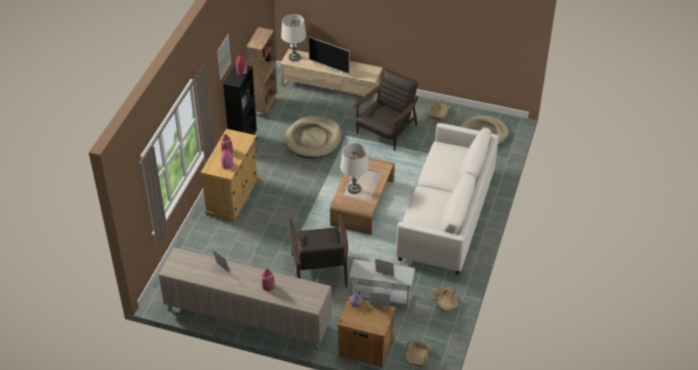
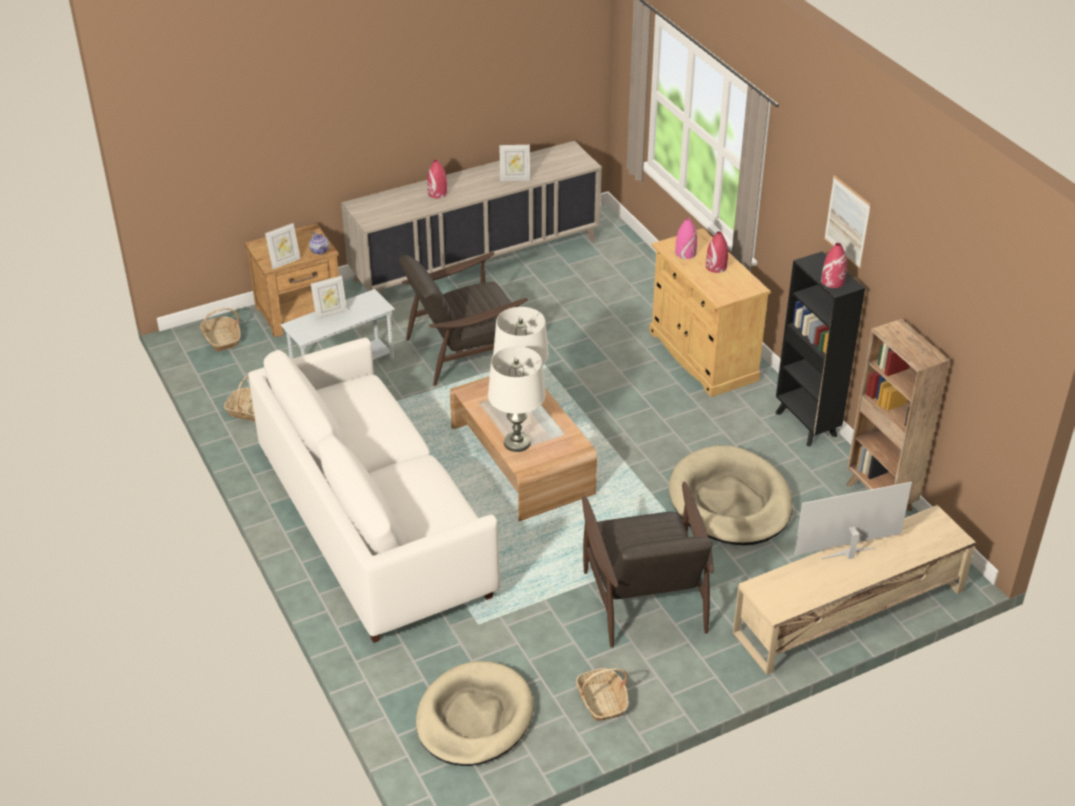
camera: 135 degrees right, 5 degrees down
white table lamp [281,14,306,61] -> white table lamp moved to [488,346,546,452]
brown armchair [289,214,348,288] -> brown armchair turned 60 degrees counterclockwise [399,252,528,386]

